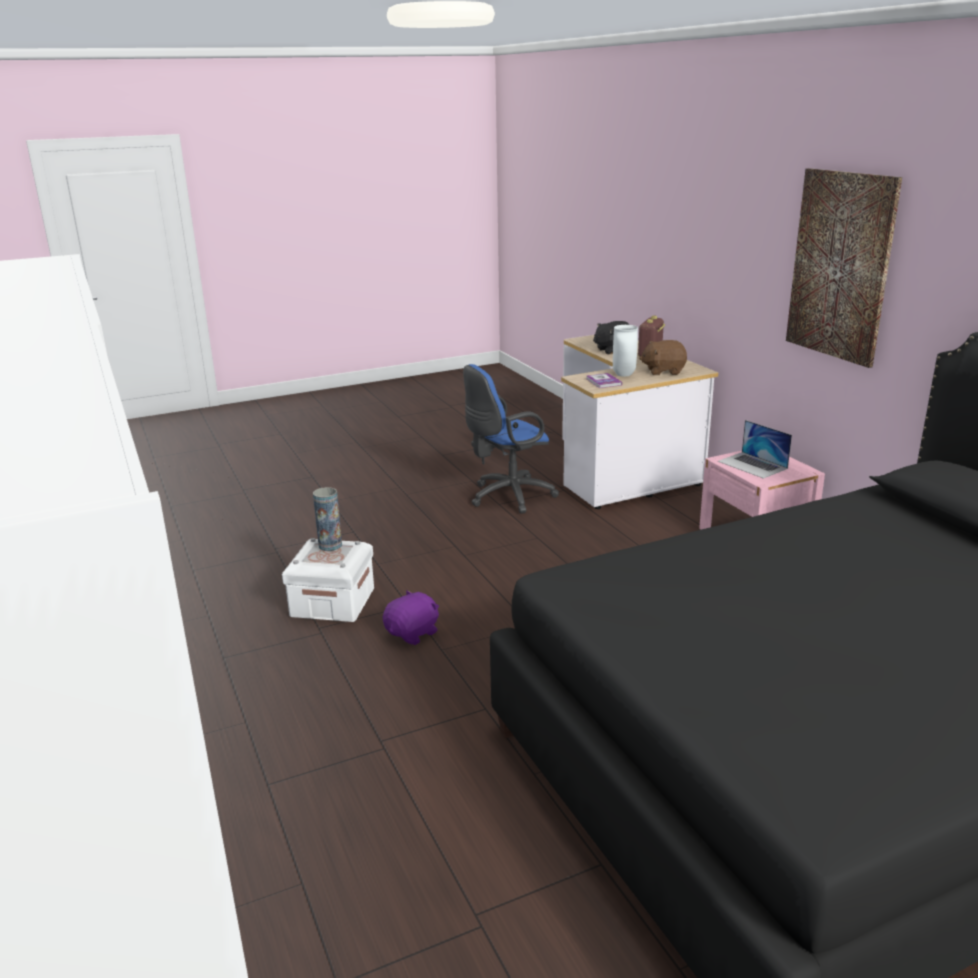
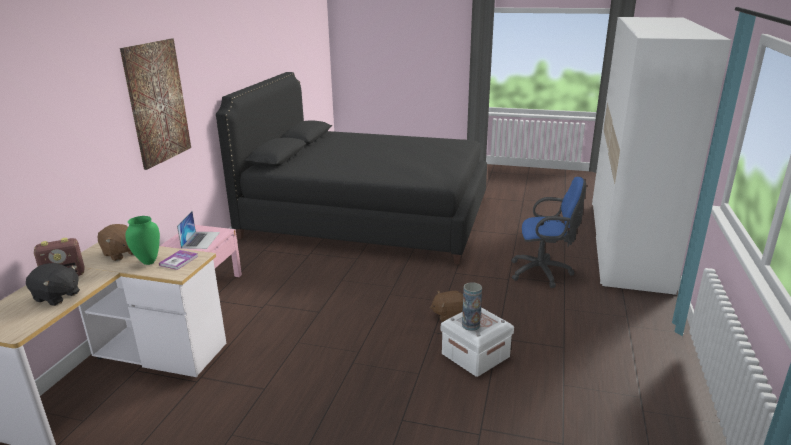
camera: 140 degrees left, 0 degrees up
purple plush toy [382,590,439,645] -> brown plush toy [430,291,463,322]
blue office chair [463,364,559,514] -> blue office chair moved to [511,177,586,288]
white vase [613,325,638,377] -> green vase [125,216,160,265]

